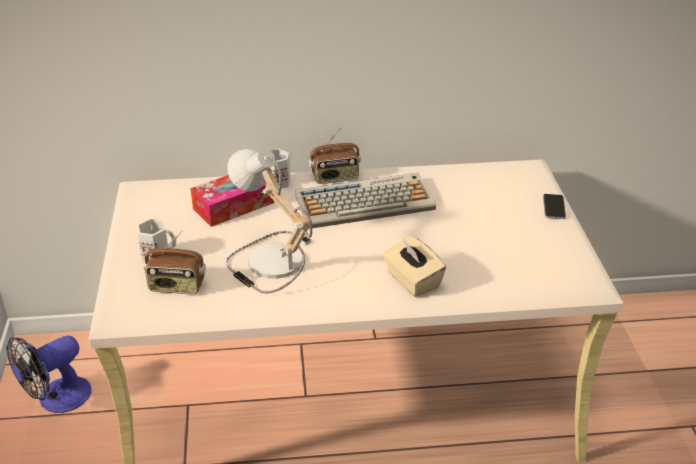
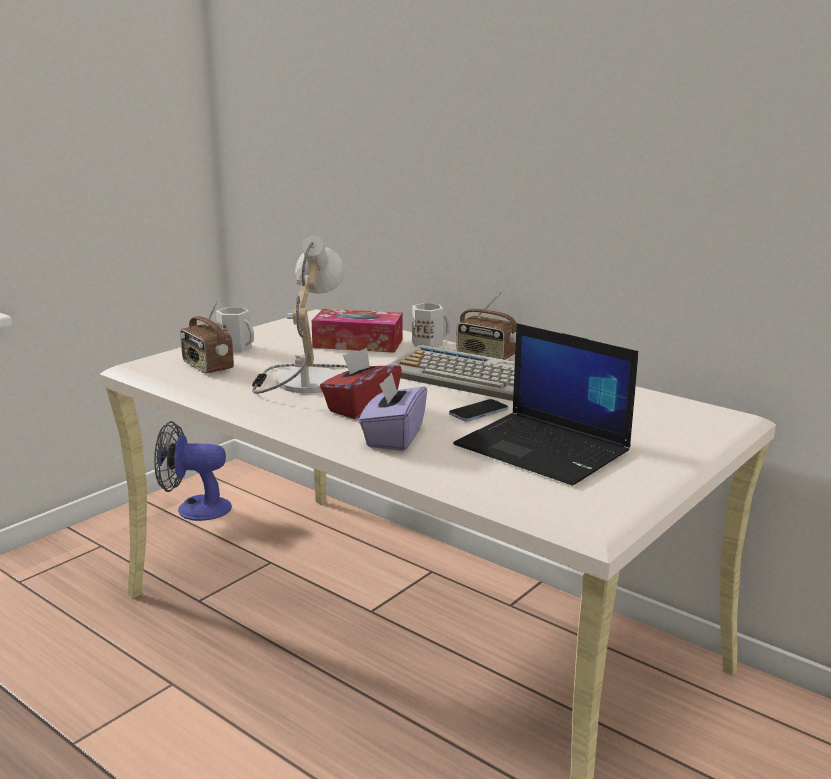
camera: 45 degrees right, 15 degrees down
beige tissue box [383,236,446,297] -> purple tissue box [359,372,427,451]
phone [543,194,566,219] -> phone moved to [449,399,508,422]
none -> red tissue box [320,348,402,419]
none -> laptop [453,323,638,486]

